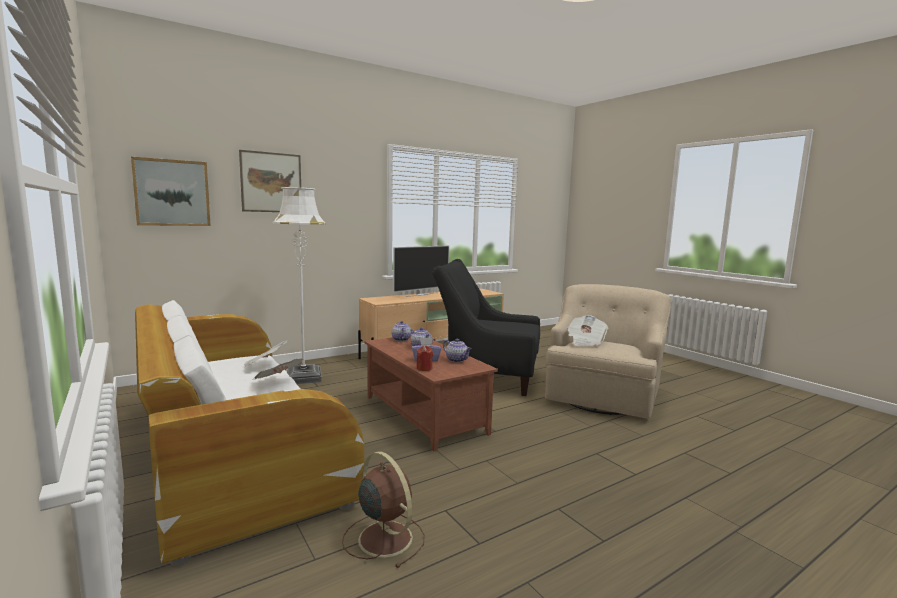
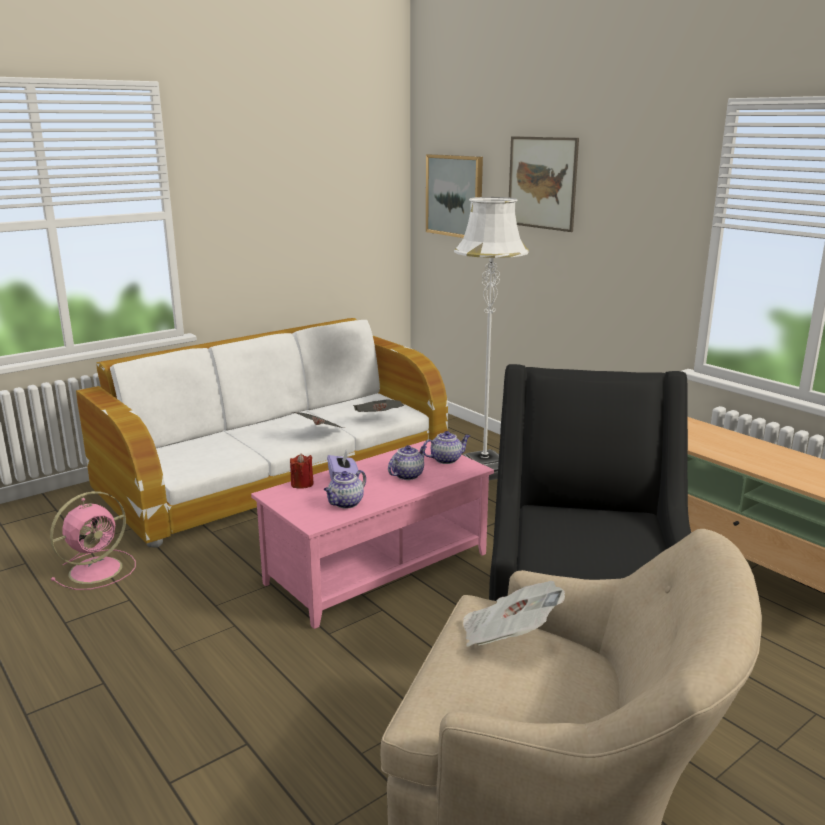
camera: 85 degrees right, 10 degrees up
brown fan [342,451,425,568] -> pink fan [50,491,136,590]
brown coffee table [364,336,498,452] -> pink coffee table [251,441,494,629]
television [393,245,449,297] -> none

